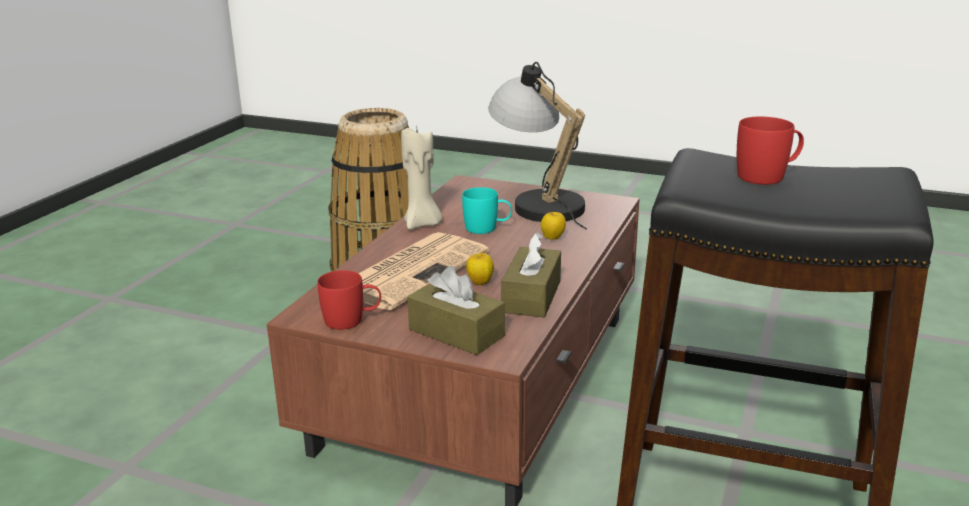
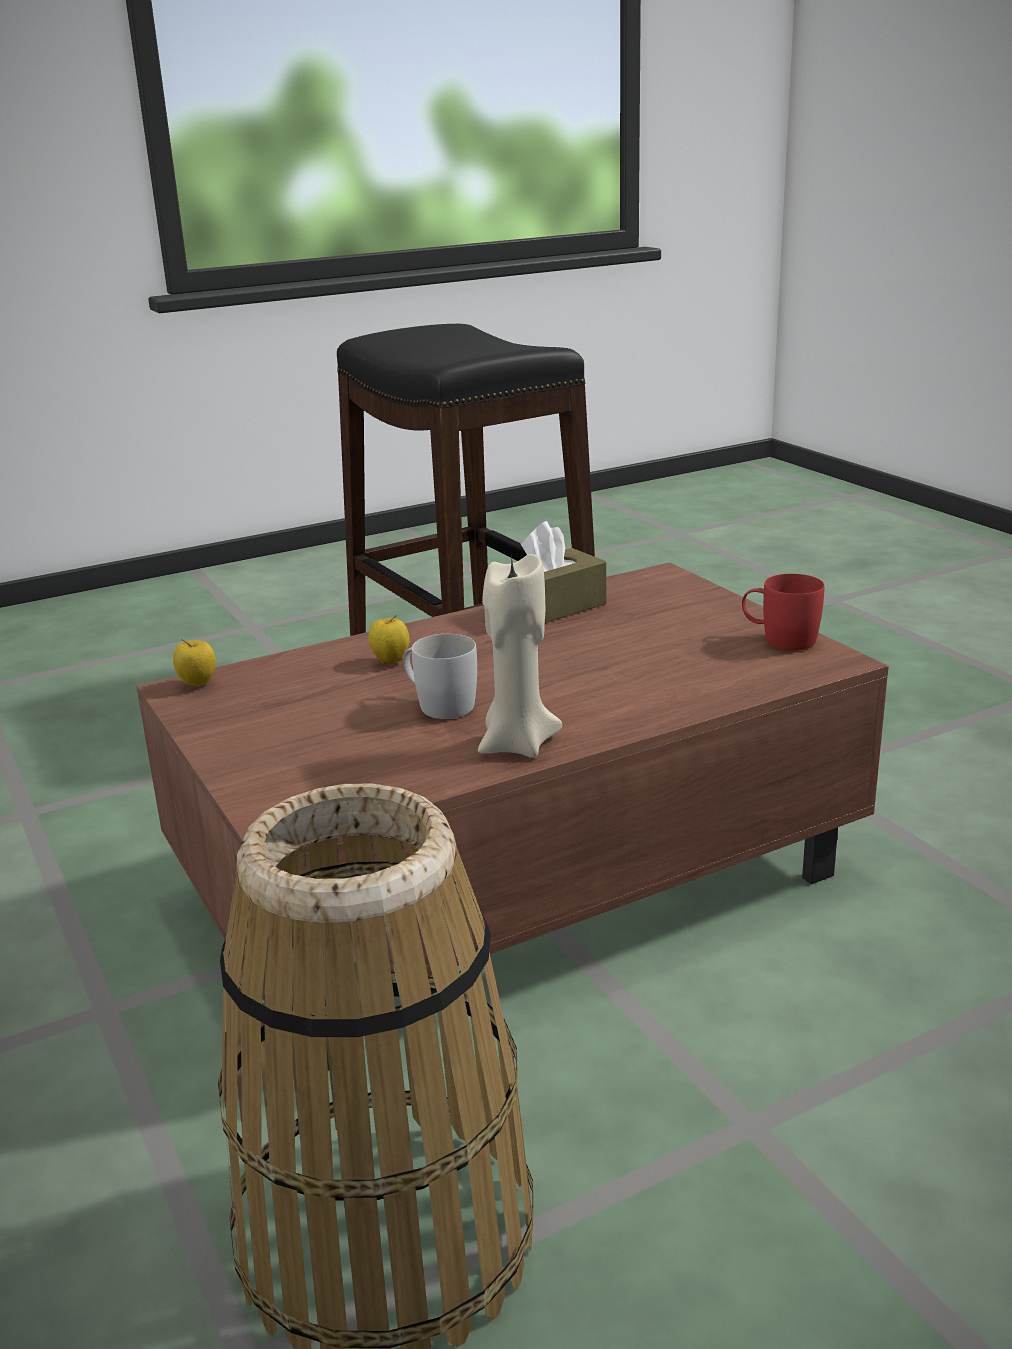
camera: 140 degrees left, 0 degrees up
newspaper [358,232,489,310] -> none
brown tissue box [407,266,505,355] -> none
turquoise mug [462,187,512,234] -> white mug [403,634,477,719]
apple [466,251,494,285] -> apple moved to [173,638,216,686]
table lamp [488,62,587,229] -> none
red mug [737,117,804,185] -> none

